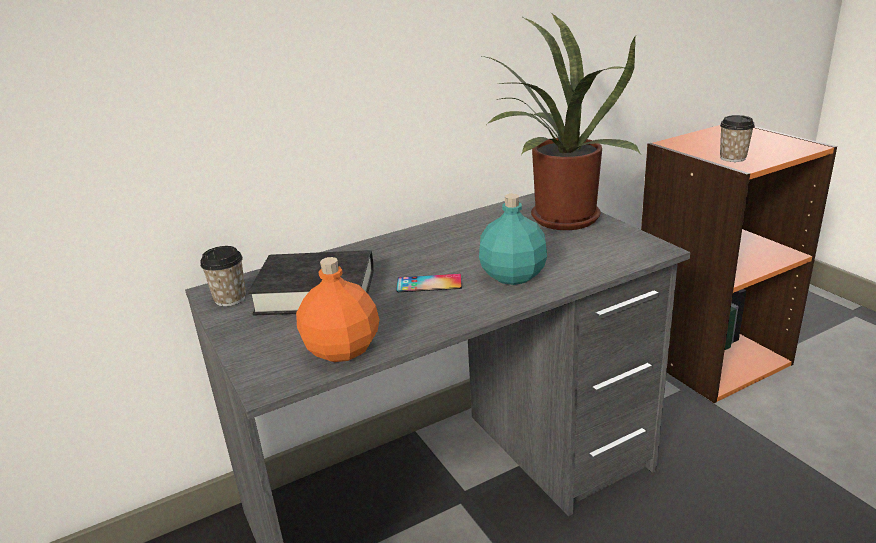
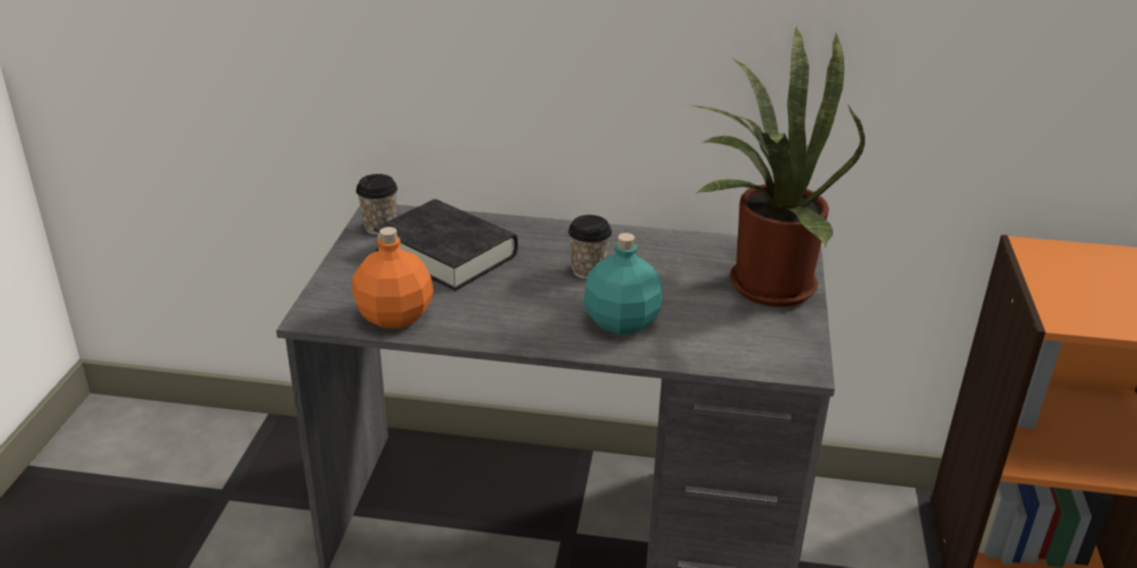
camera: 35 degrees right, 5 degrees up
phone [397,274,462,292] -> none
cup [720,115,755,162] -> cup moved to [568,215,612,279]

